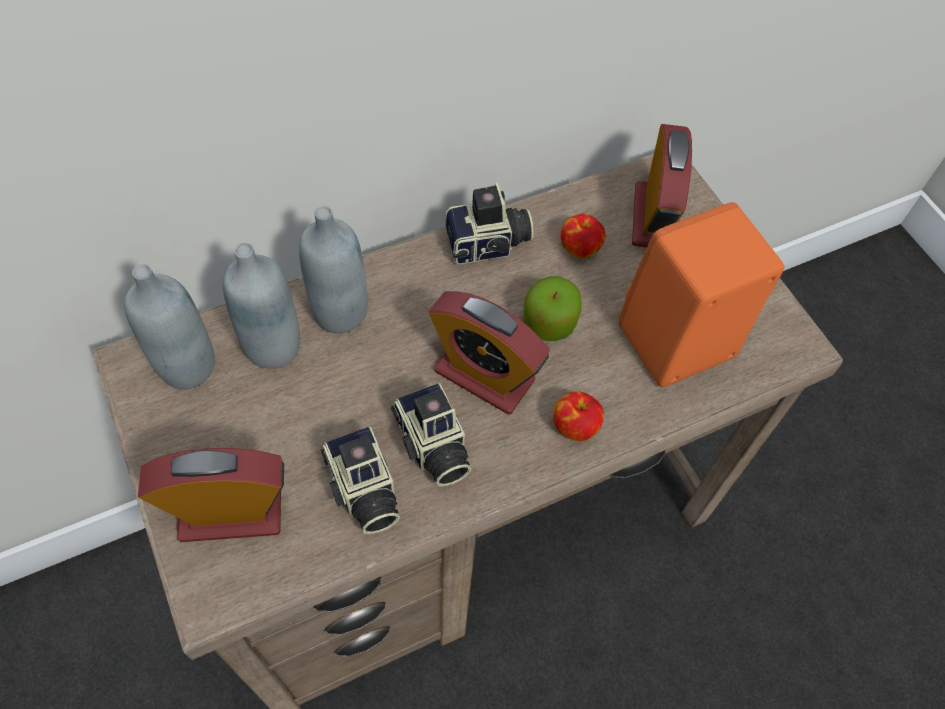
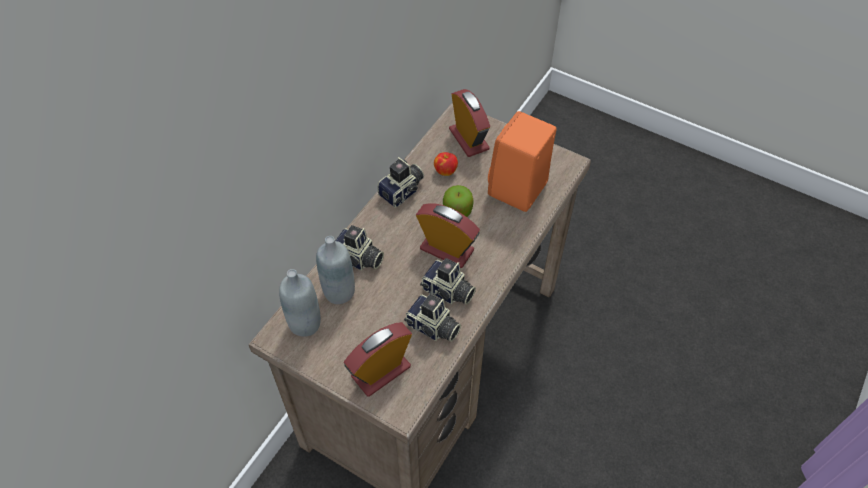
camera: 30 degrees left, 5 degrees down
grey bottle [299,206,368,334] -> camera [336,225,384,271]
alarm clock [429,291,550,414] -> alarm clock turned 150 degrees counterclockwise [416,203,480,268]
apple [553,391,604,441] -> none

